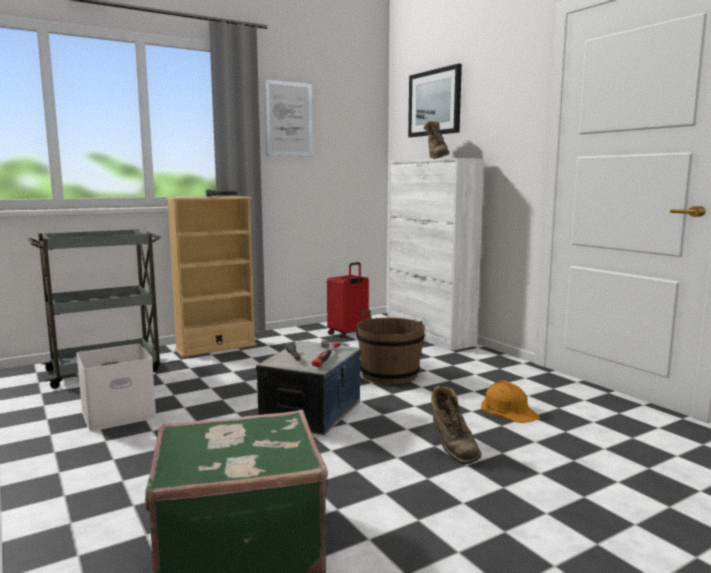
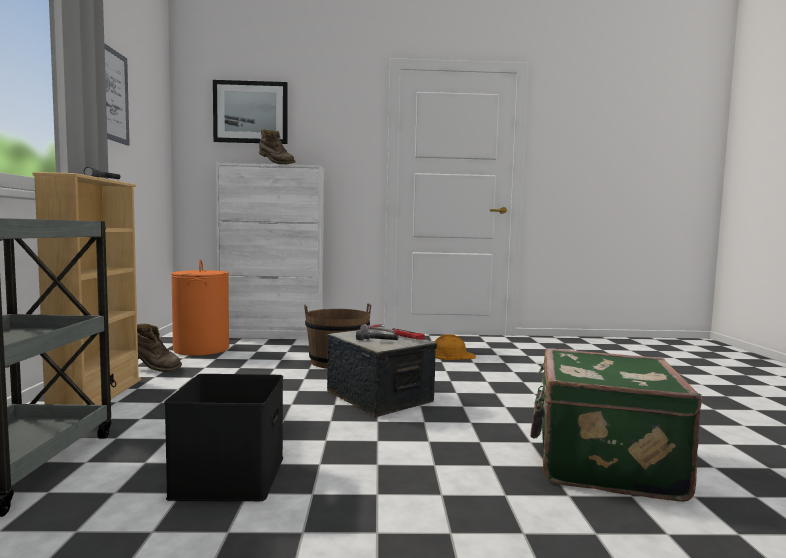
camera: 60 degrees left, 5 degrees down
white storage box [76,344,157,431] -> black storage box [164,374,283,501]
red suitcase [327,262,369,338] -> orange laundry basket [171,260,229,356]
brown boot [431,385,482,464] -> brown boot moved to [137,324,182,372]

